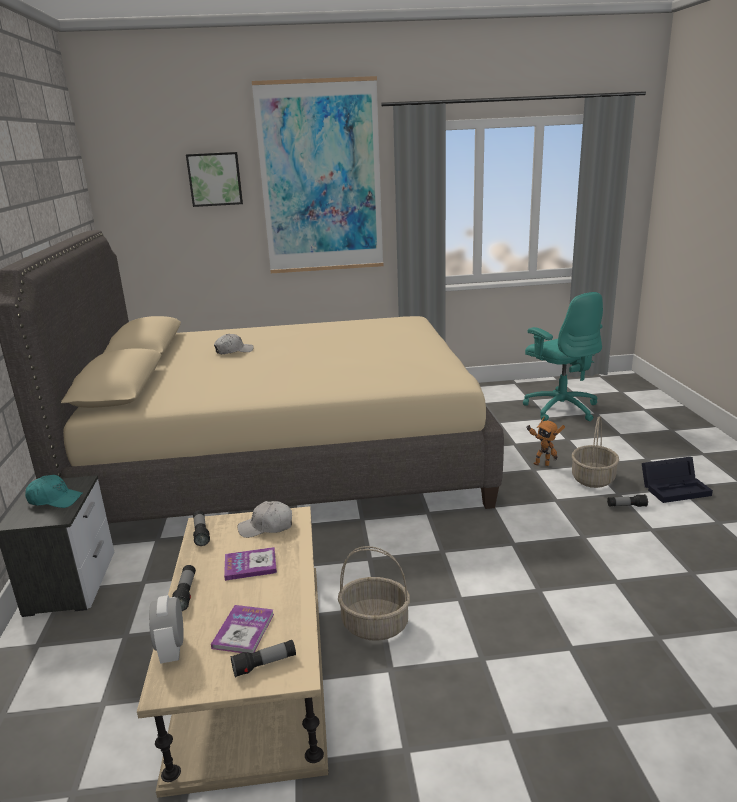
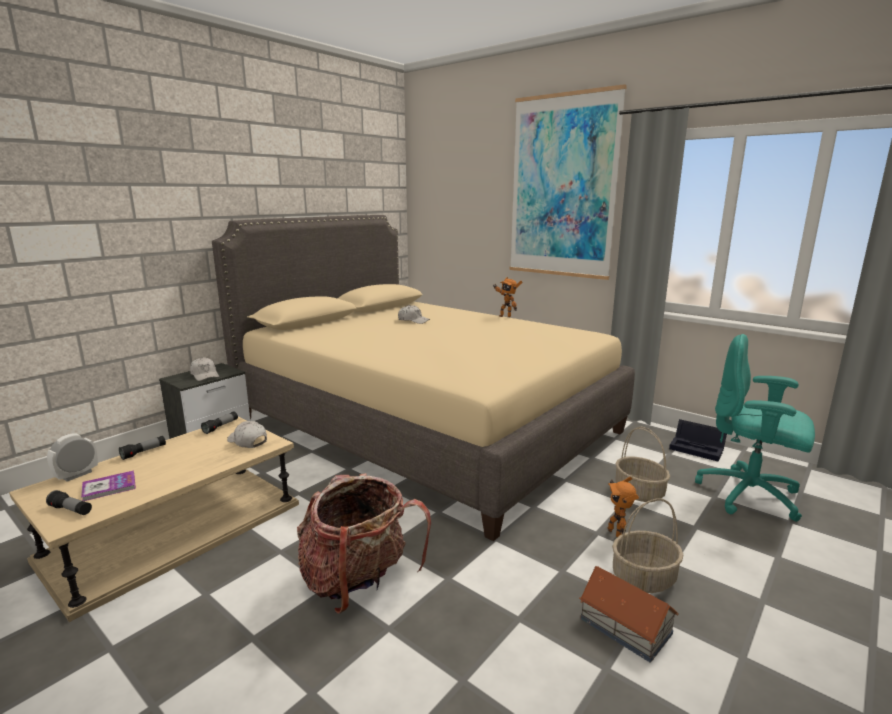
camera: 45 degrees right, 5 degrees down
turquoise cap [25,475,83,508] -> white cap [190,357,219,381]
picture [186,152,243,207] -> none
book [224,547,277,581] -> none
basket [338,546,410,641] -> basket moved to [615,427,670,502]
turquoise office chair [523,292,603,421] -> turquoise office chair turned 105 degrees clockwise [695,334,815,522]
flashlight [607,494,648,507] -> toy house [579,566,679,663]
black storage box [642,457,713,503] -> black storage box moved to [669,419,727,461]
none -> backpack [297,473,431,614]
none -> toy robot [494,277,523,317]

